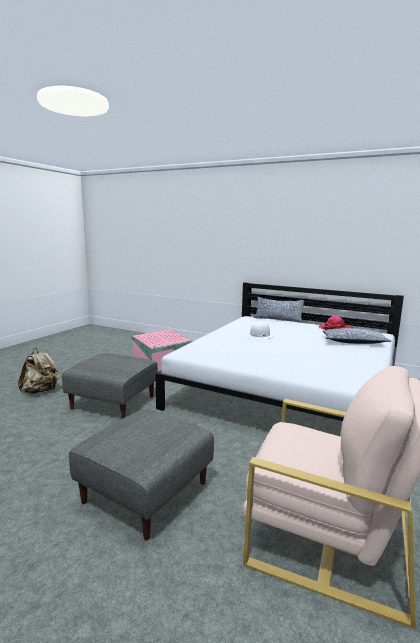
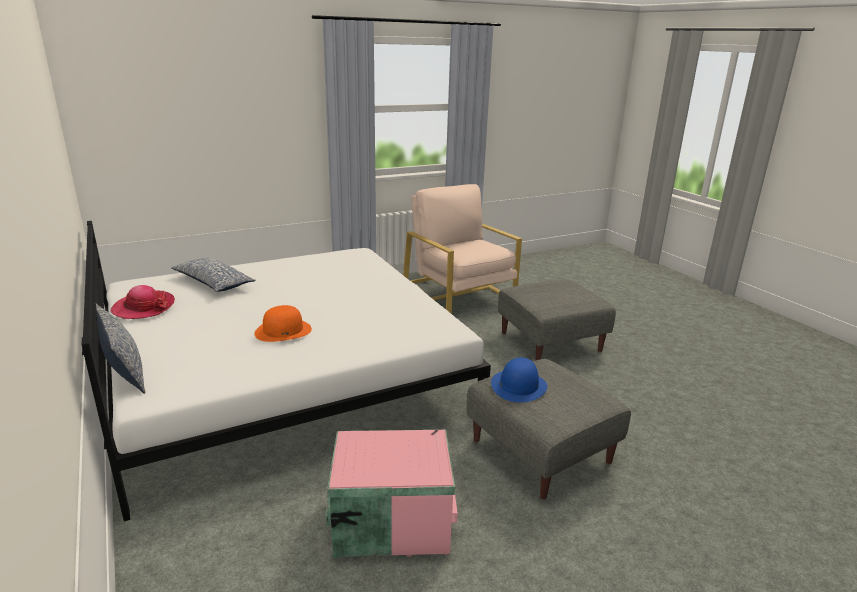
camera: 145 degrees left, 10 degrees up
beige backpack [18,348,60,394] -> none
white hat [246,321,274,340] -> orange hat [254,305,312,342]
none -> blue hat [491,357,548,403]

